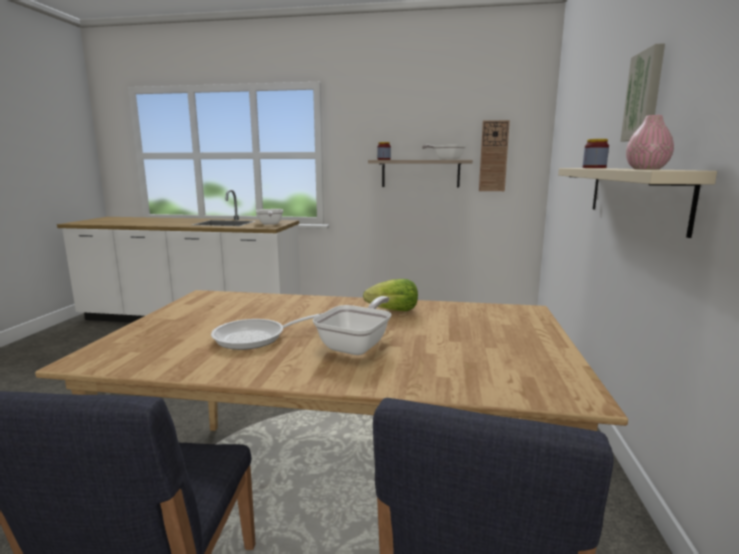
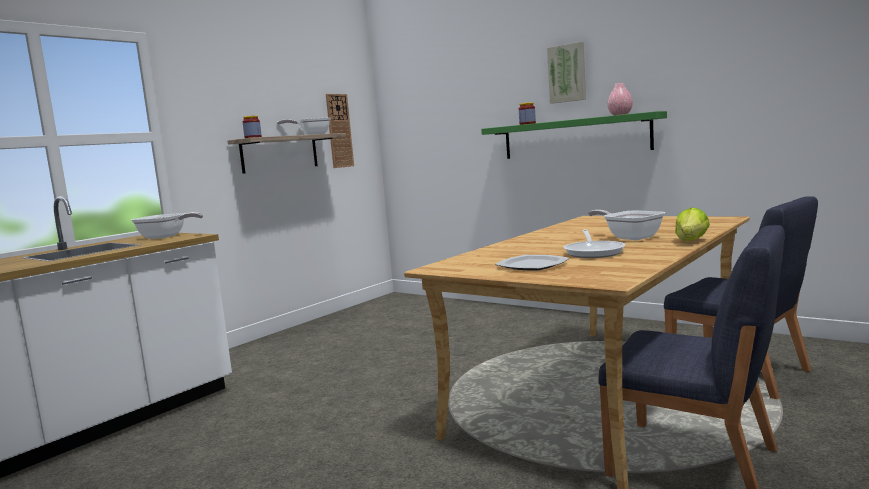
camera: 60 degrees left, 5 degrees down
lettuce [363,279,418,311] -> lettuce moved to [675,208,710,241]
beige shelf [558,168,717,238] -> green shelf [481,111,667,159]
none -> plate [495,255,569,271]

